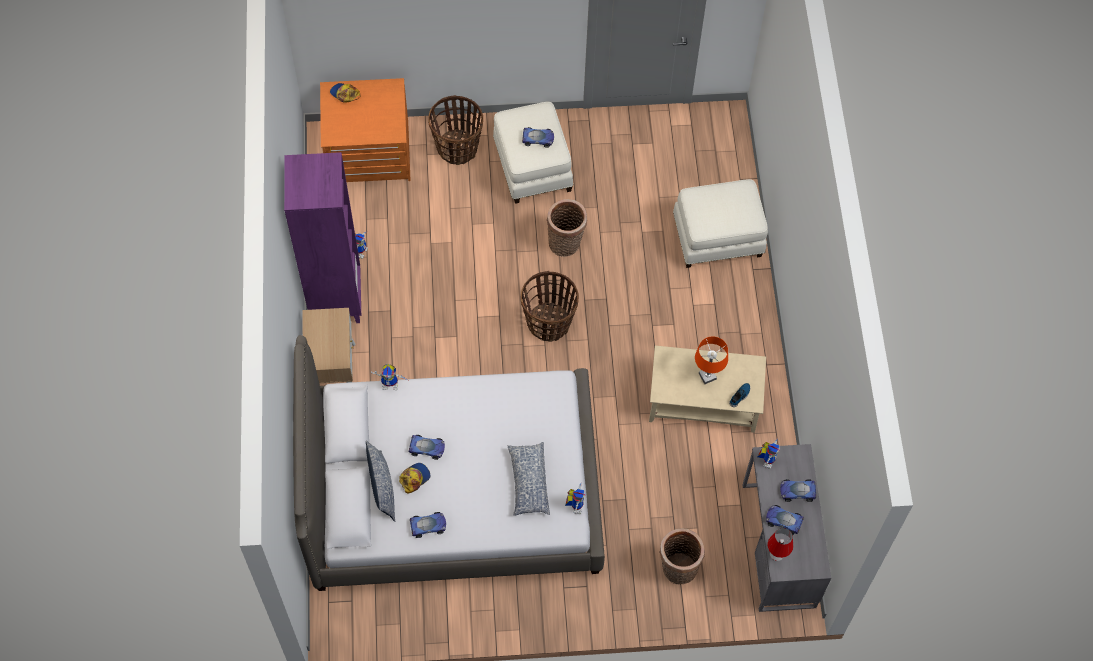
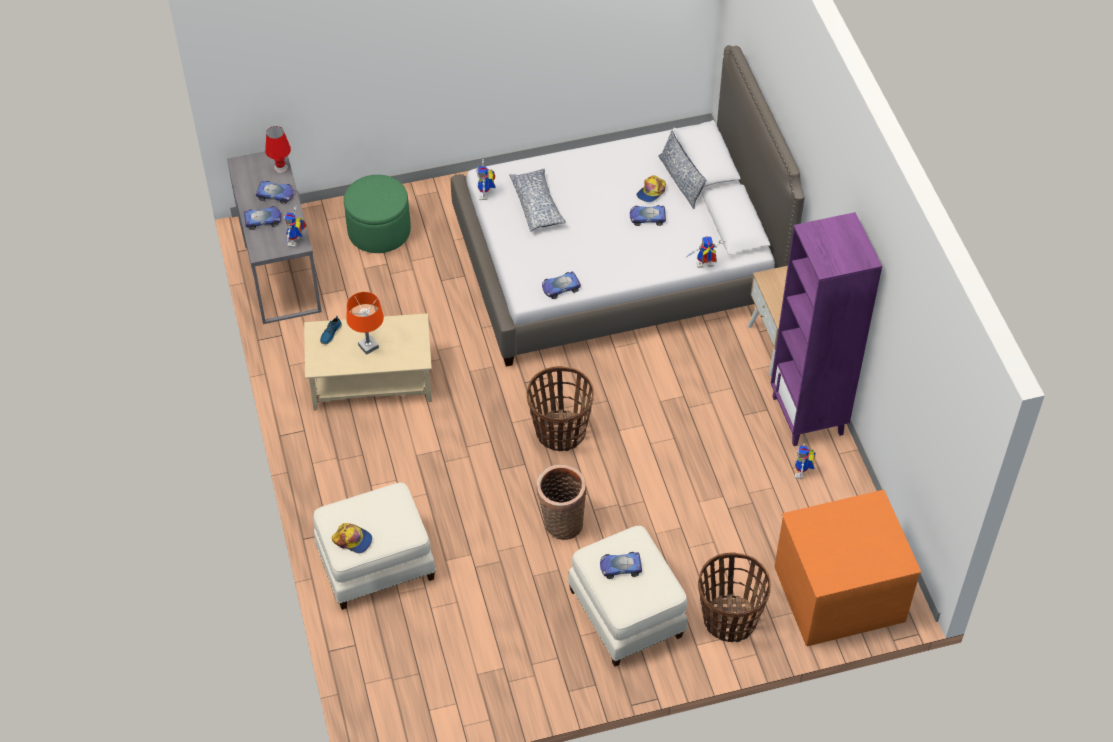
camera: 170 degrees right, 10 degrees down
cap [330,83,361,103] -> cap moved to [332,523,372,553]
toy car [410,512,446,538] -> toy car moved to [542,271,581,299]
basket [660,528,705,585] -> green ottoman [344,175,411,253]

